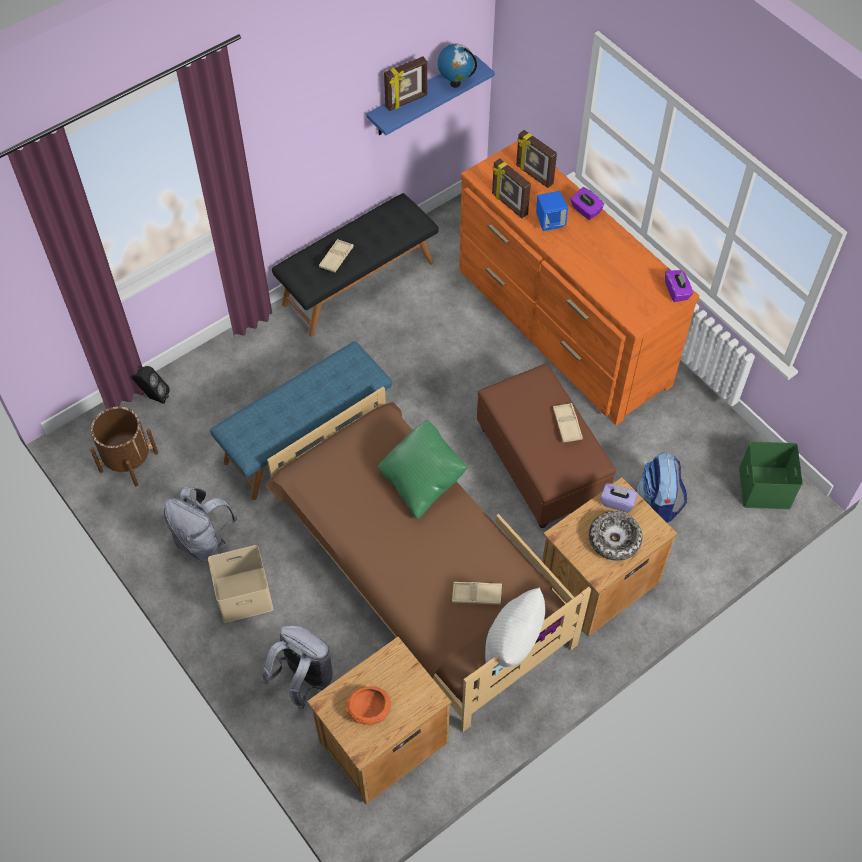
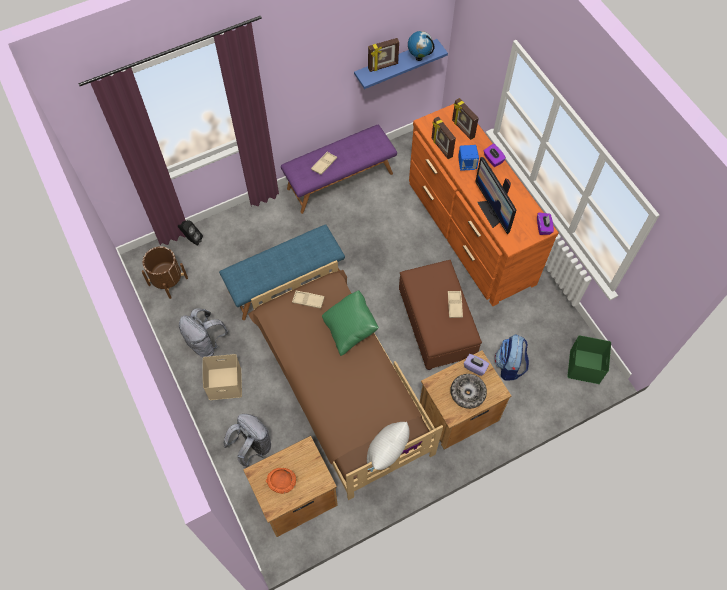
camera: 10 degrees right, 5 degrees up
black bench [272,193,439,337] -> purple bench [281,125,397,214]
beige tray [452,582,502,605] -> beige tray moved to [292,291,325,309]
none -> monitor [475,157,516,234]

